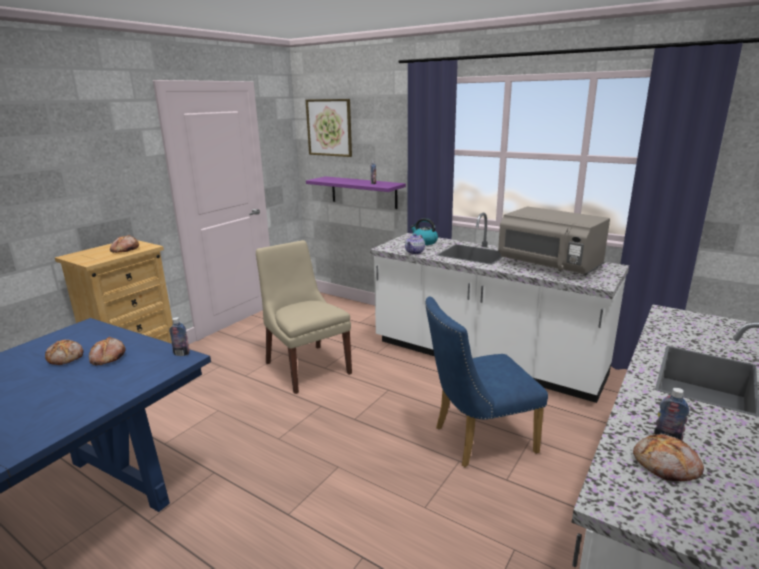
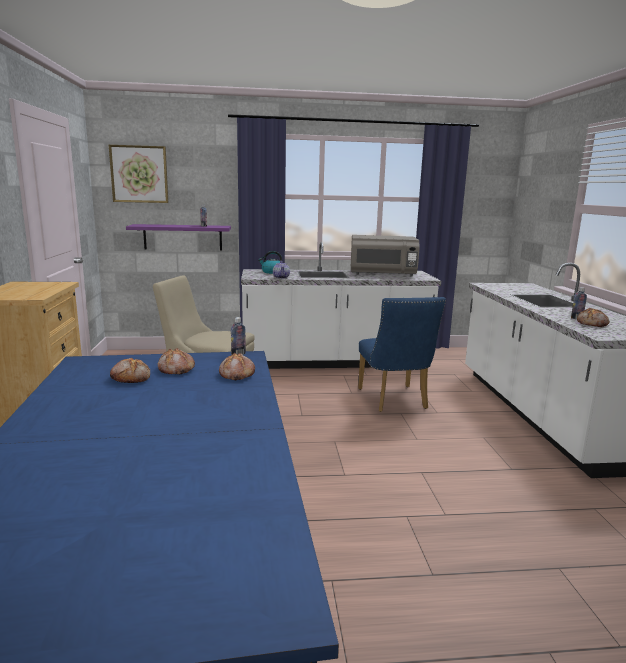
camera: 40 degrees left, 5 degrees down
bread [110,235,139,253] -> bread moved to [219,353,255,380]
blue chair [425,296,548,467] -> blue chair turned 45 degrees counterclockwise [358,297,446,412]

